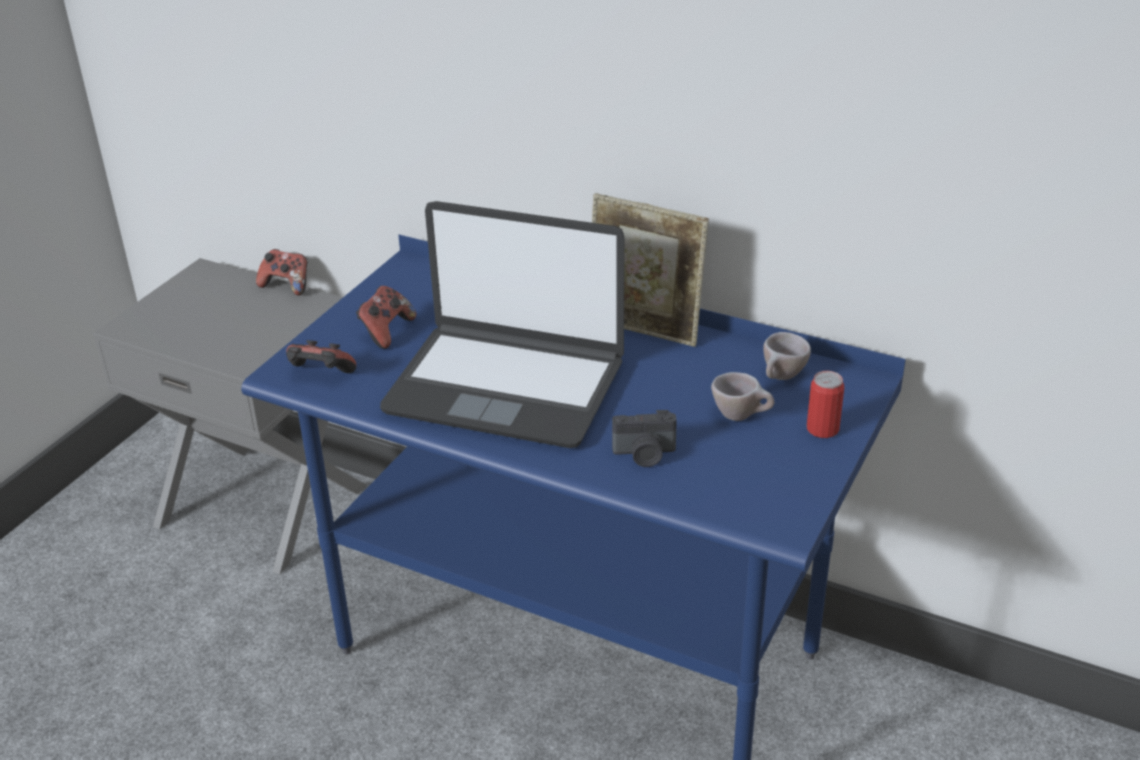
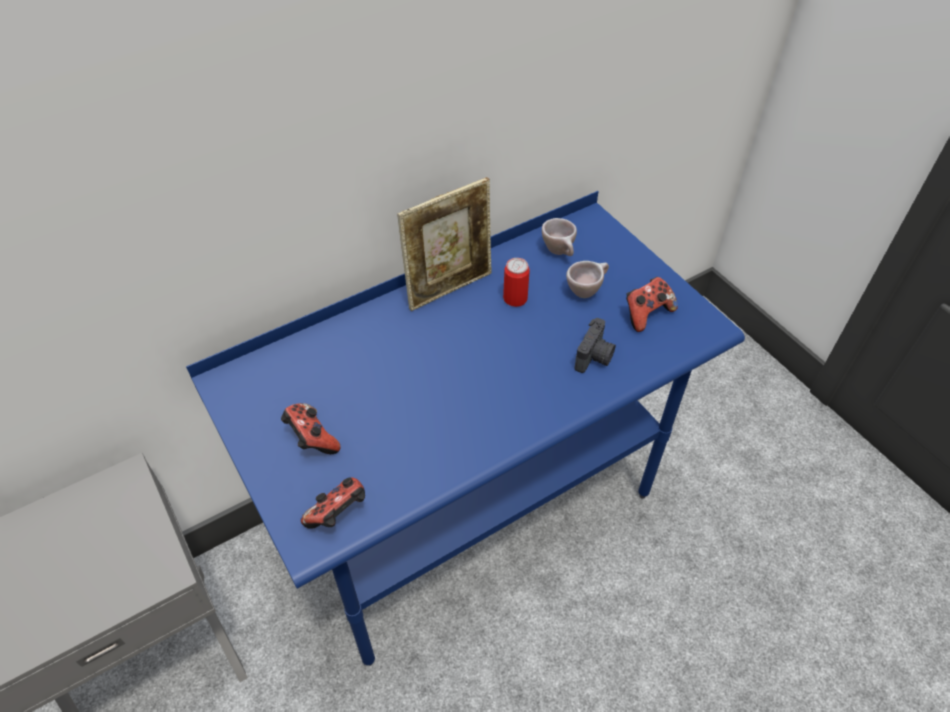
camera: 60 degrees left, 15 degrees up
game controller [256,249,308,295] -> game controller moved to [626,277,678,332]
laptop [380,201,624,448] -> none
can [807,371,844,438] -> can moved to [503,258,530,307]

